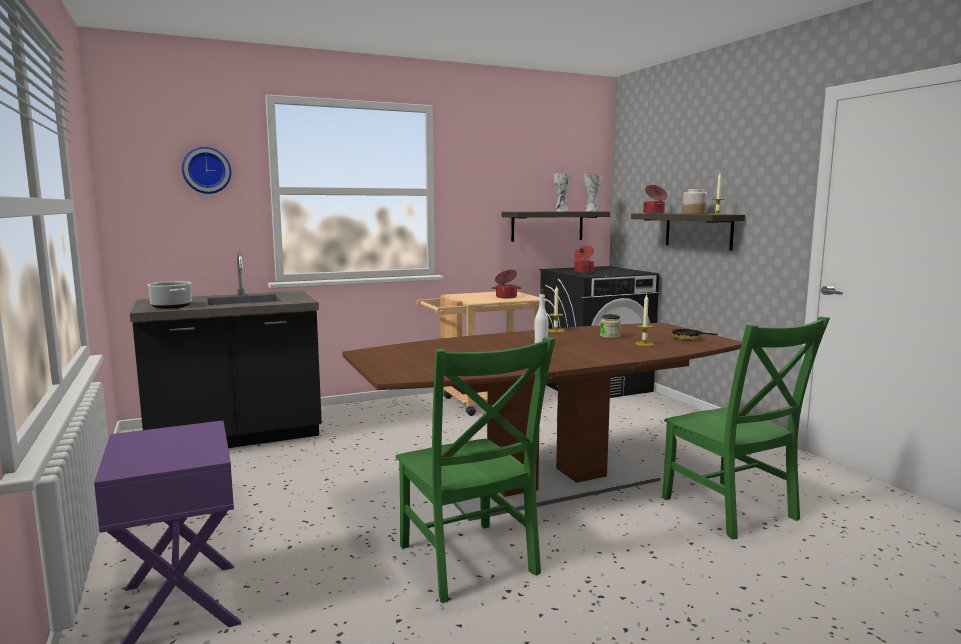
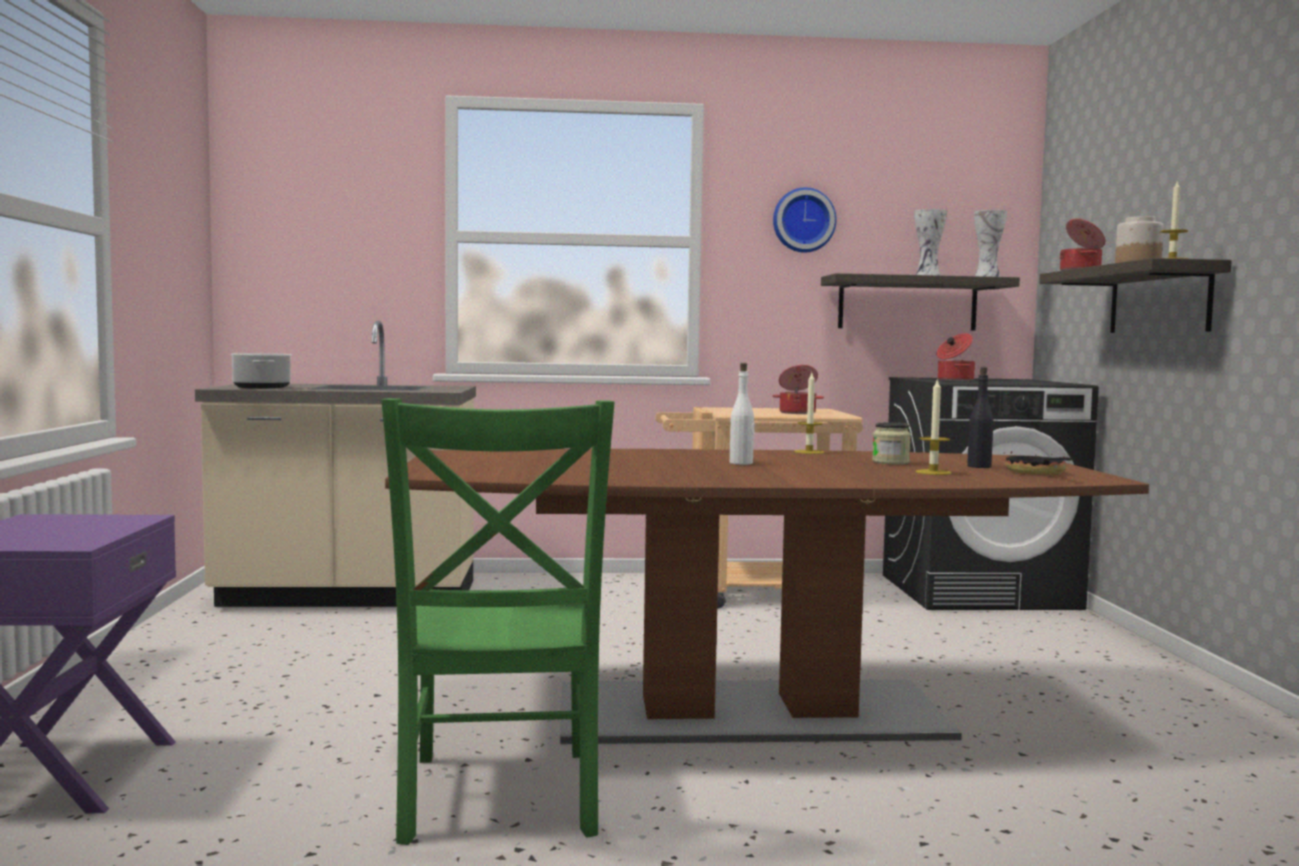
camera: 20 degrees right, 5 degrees down
black counter [130,252,322,448] -> beige counter [195,321,476,607]
wall clock [182,147,231,194] -> wall clock moved to [773,188,837,253]
green chair [662,317,830,539] -> none
none -> black bottle [967,367,993,468]

